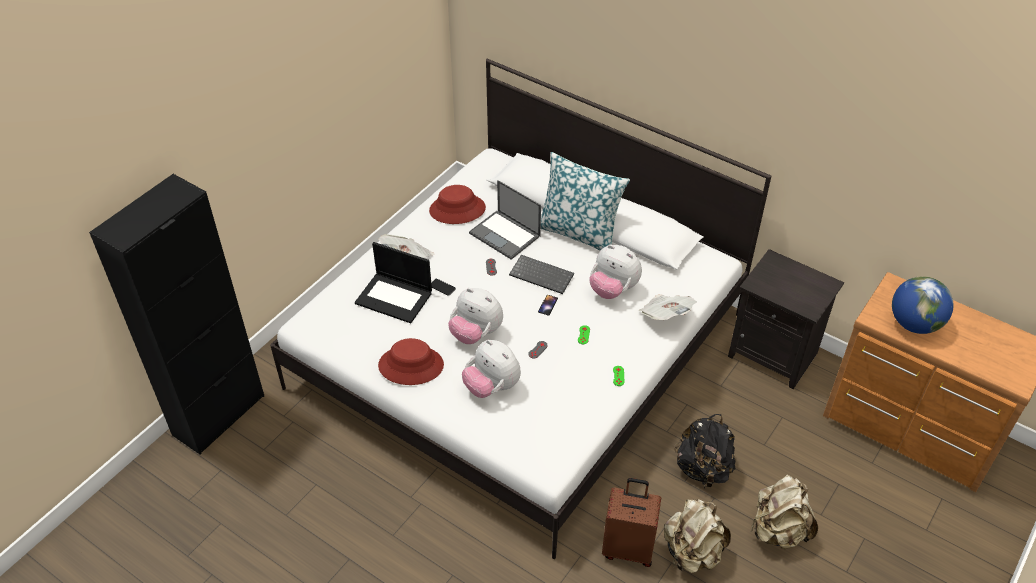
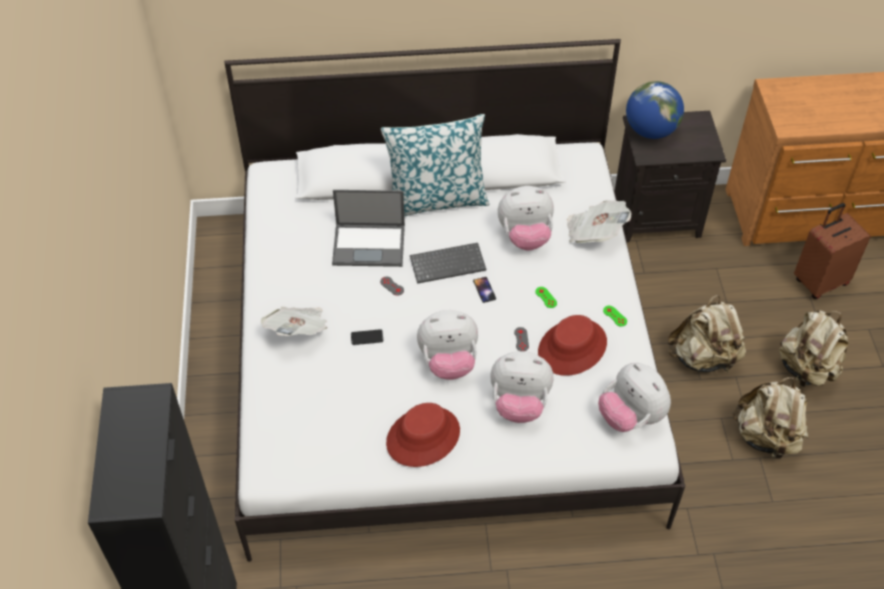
camera: 40 degrees left, 5 degrees up
laptop [355,242,432,323] -> none
red hat [429,185,486,224] -> red hat moved to [538,315,607,376]
brown suitcase [602,478,661,567] -> brown suitcase moved to [794,203,871,299]
black backpack [675,414,736,488] -> beige backpack [668,295,746,373]
globe [892,276,953,334] -> globe moved to [626,81,684,139]
none -> plush toy [598,363,671,432]

